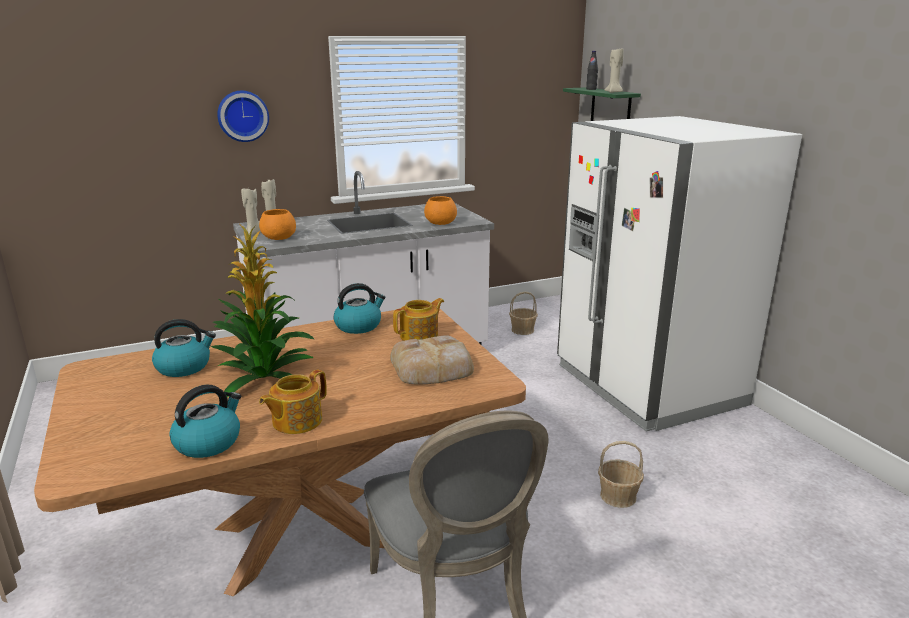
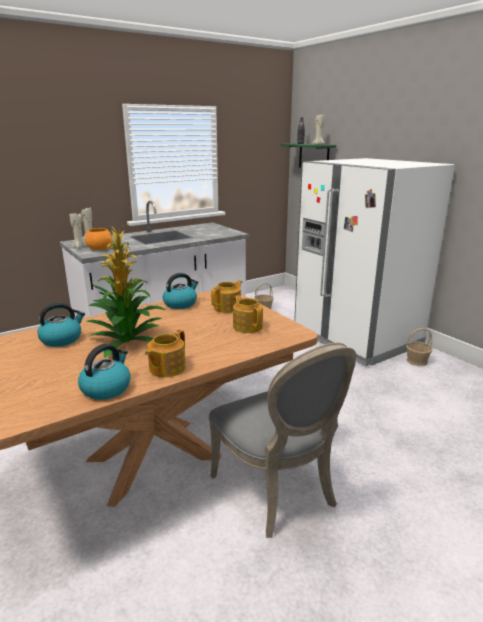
camera: 10 degrees left, 0 degrees up
wall clock [217,91,269,142] -> none
bread [390,335,474,384] -> teapot [233,295,263,333]
orange bowl [424,196,457,225] -> none
basket [598,441,644,508] -> basket moved to [406,328,433,366]

